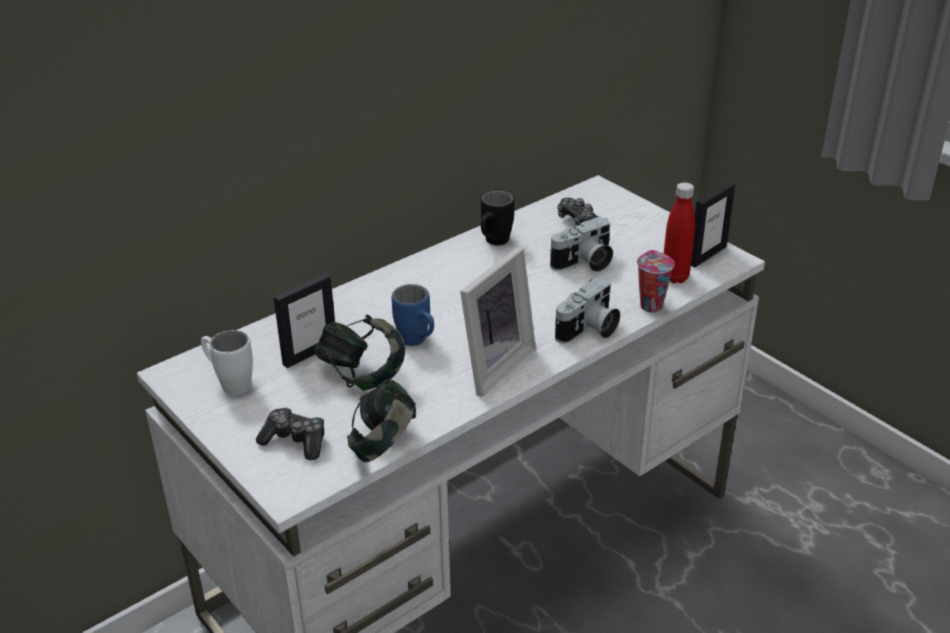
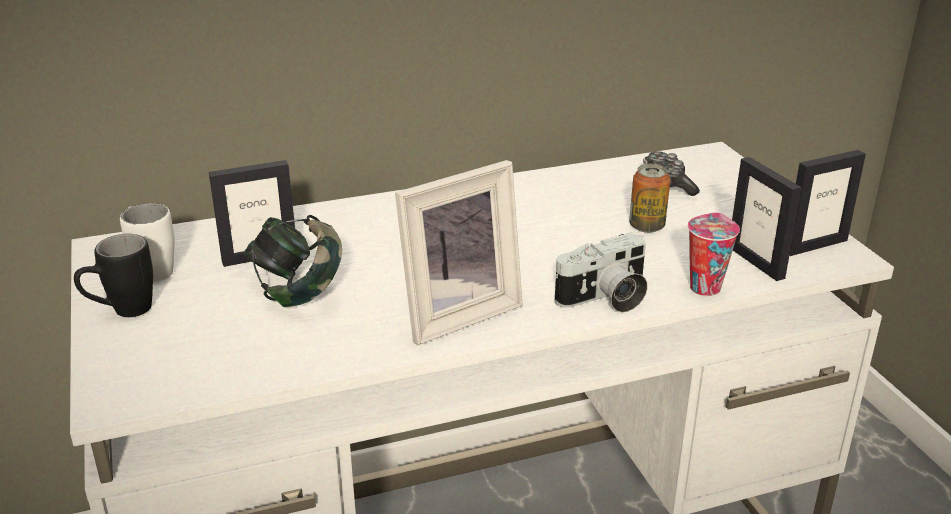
camera: 20 degrees right, 5 degrees down
game controller [256,408,324,460] -> none
headphones [347,379,416,462] -> none
blue mug [392,284,434,346] -> none
black mug [481,191,514,245] -> black mug moved to [74,234,153,317]
camera [550,216,613,272] -> can [629,164,670,233]
red bottle [663,182,695,284] -> picture frame [732,157,802,281]

